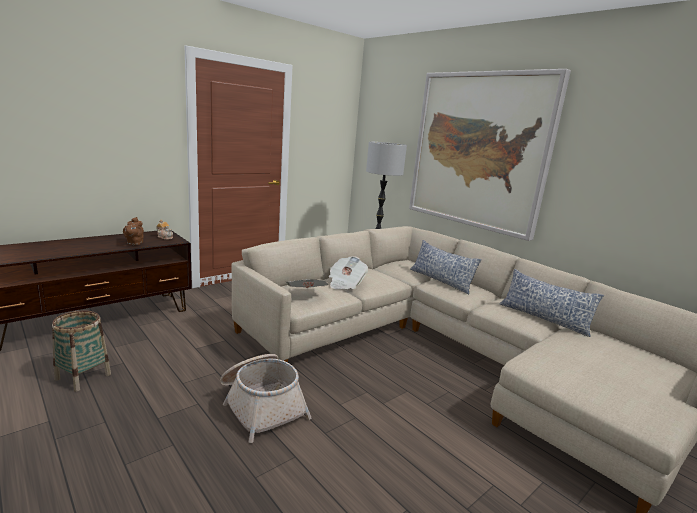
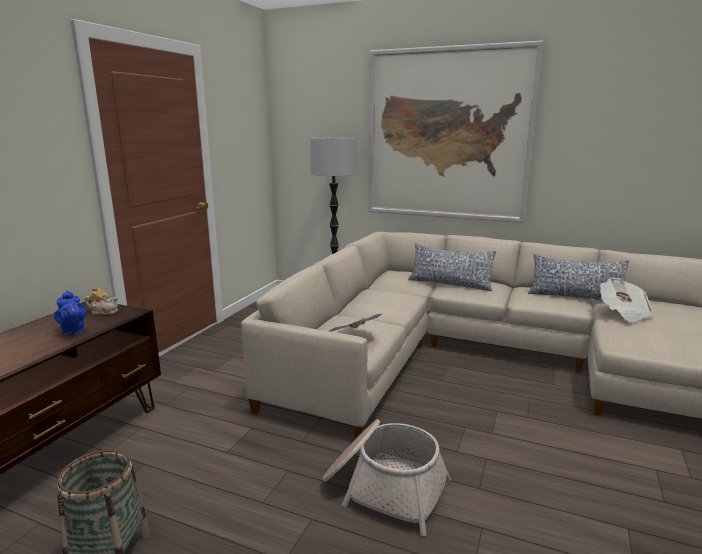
camera: 25 degrees left, 0 degrees up
brown teapot [123,217,144,245] -> blue teapot [54,291,87,335]
newspaper [329,256,368,289] -> newspaper moved to [600,278,653,322]

